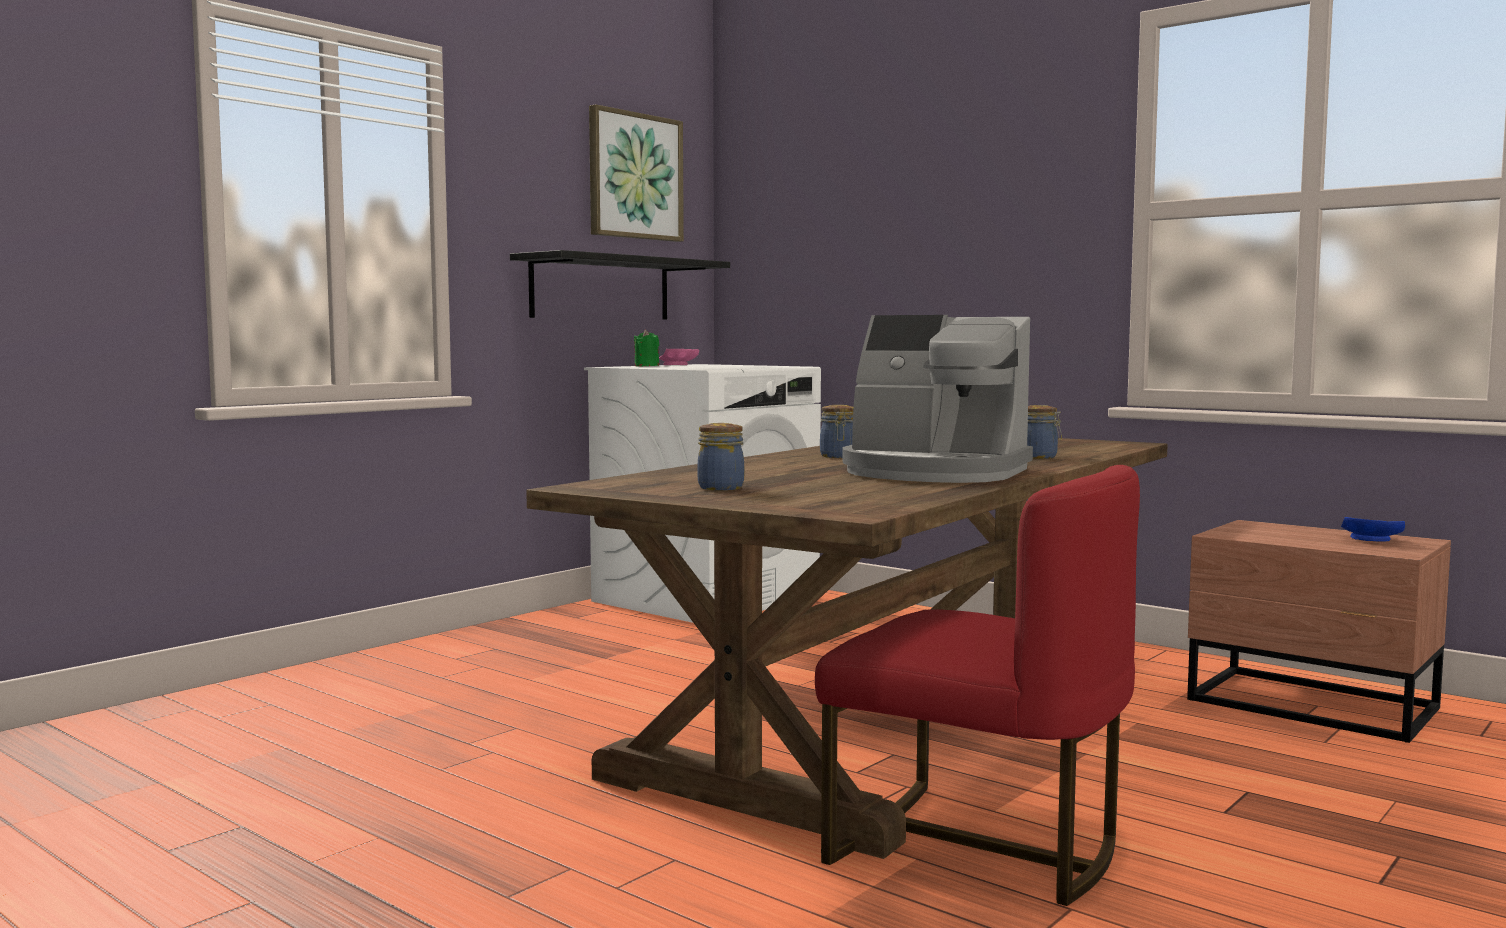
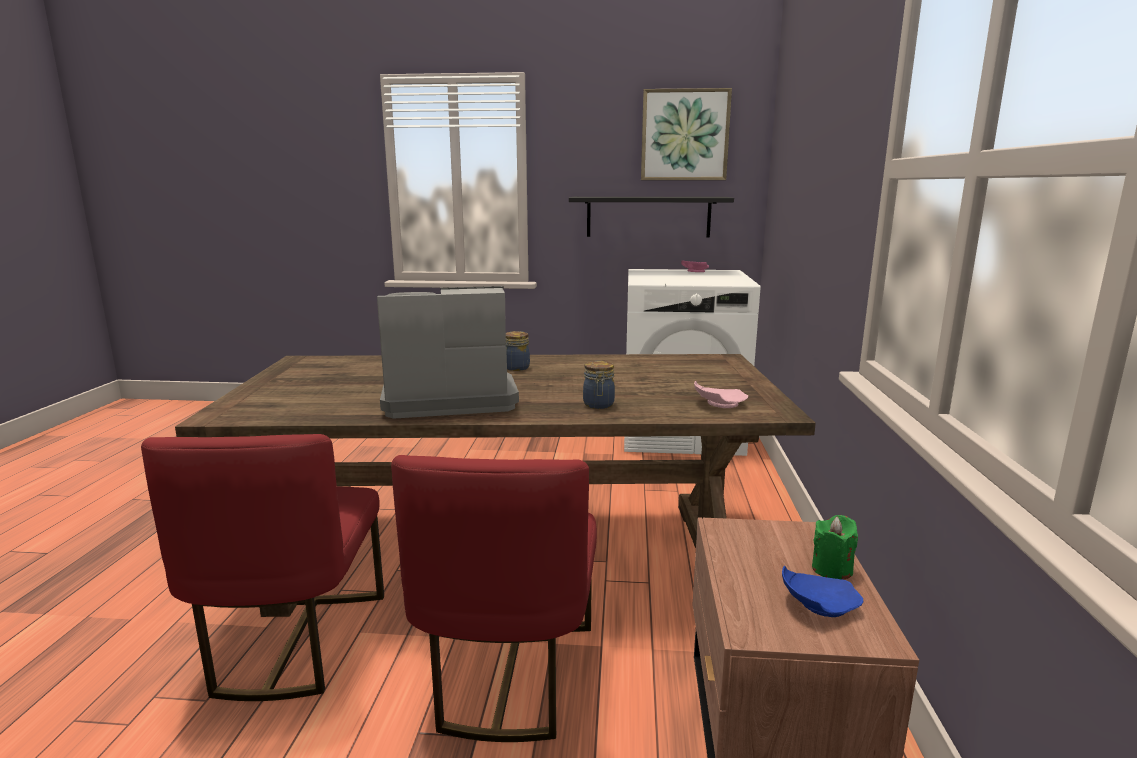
camera: 55 degrees right, 10 degrees up
green candle [634,330,659,366] -> green candle moved to [812,515,858,580]
jar [697,423,744,490] -> none
coffee machine [842,315,1033,483] -> coffee machine turned 90 degrees clockwise [377,286,519,419]
none -> red chair [391,455,597,742]
none -> pink plate [694,381,748,408]

